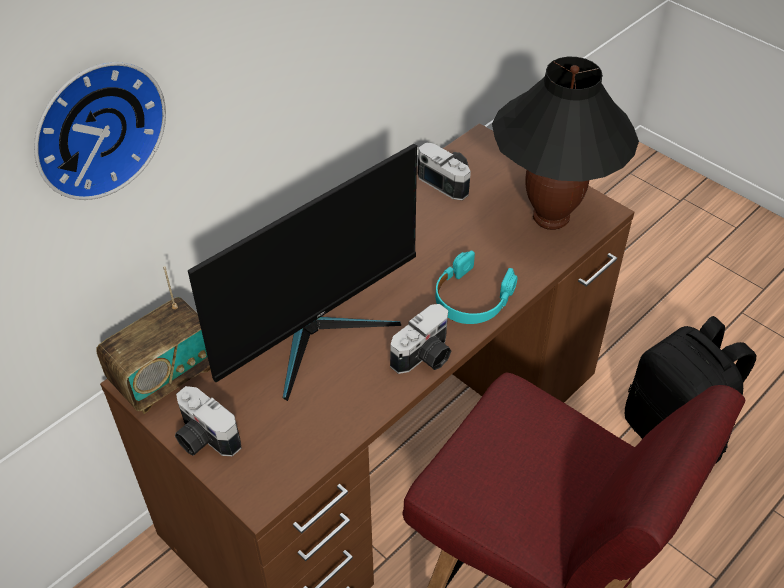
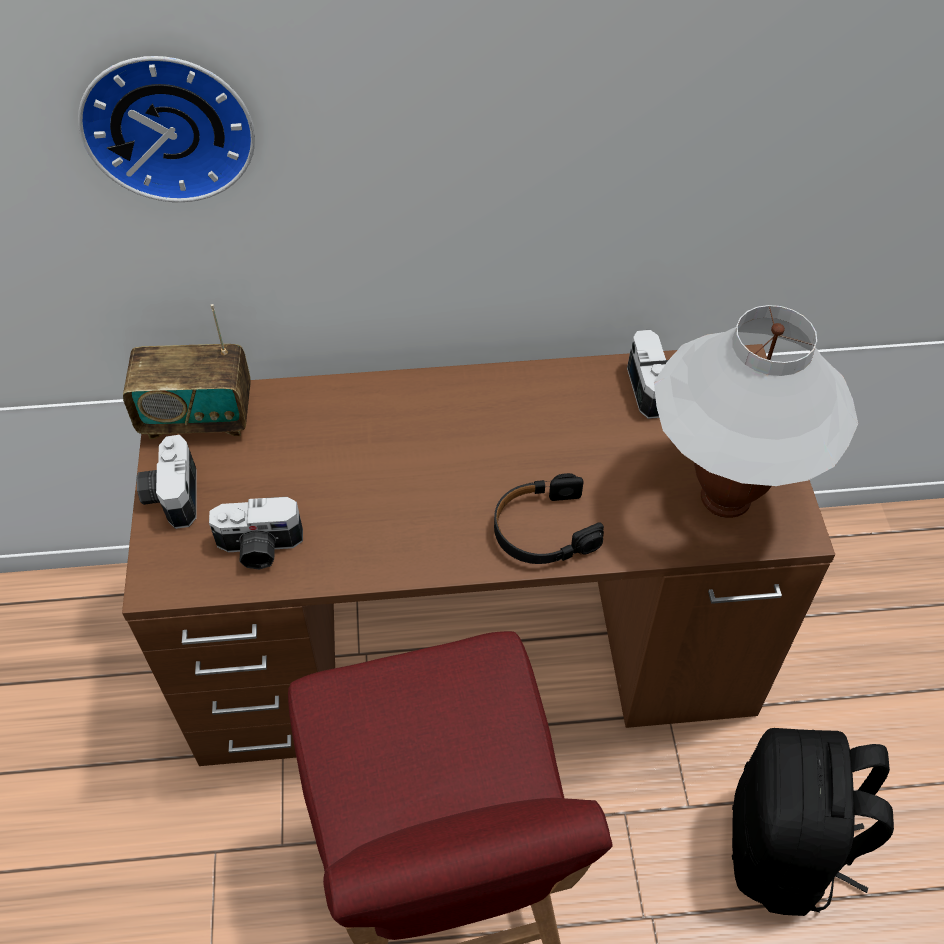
camera: 40 degrees right, 5 degrees up
monitor [188,144,417,401] -> none
camera [390,304,451,374] -> camera moved to [209,497,303,570]
turquoise headphones [436,251,518,324] -> black headphones [494,473,604,564]
black table lamp [492,57,639,230] -> white table lamp [654,305,858,518]

